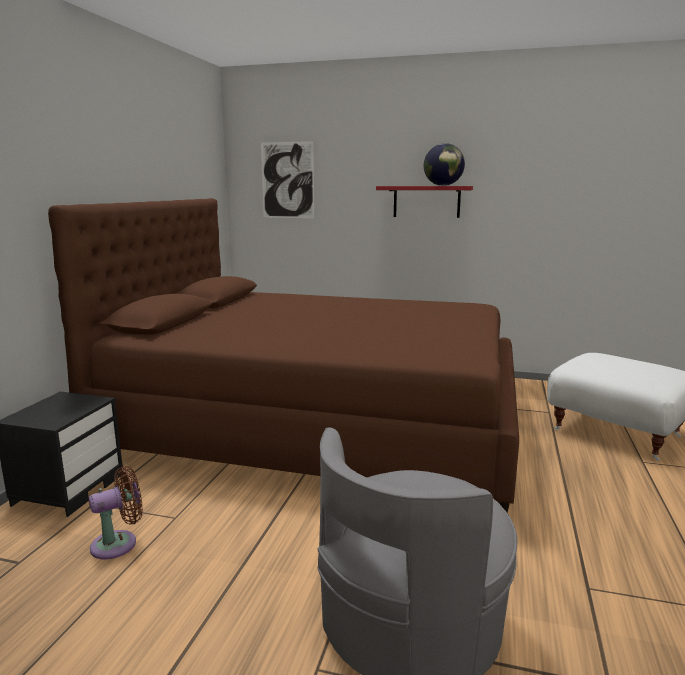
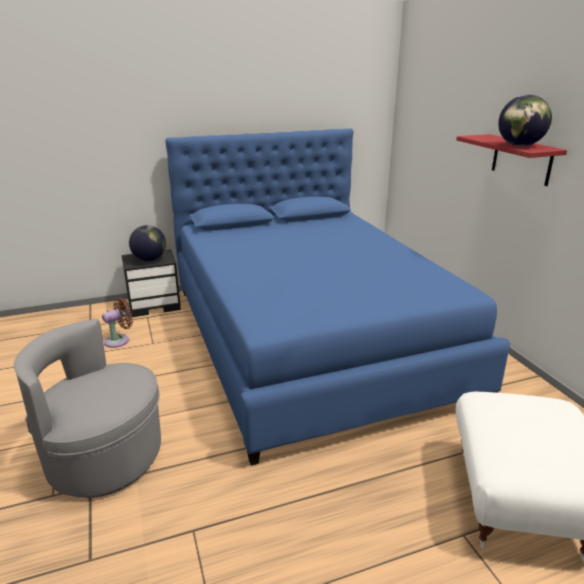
camera: 55 degrees right, 10 degrees up
brown bed [48,198,519,513] -> blue bed [165,128,510,466]
brown fan [89,466,143,560] -> brown fan turned 60 degrees counterclockwise [102,298,133,348]
picture [261,141,314,218] -> none
none -> globe [129,225,166,261]

